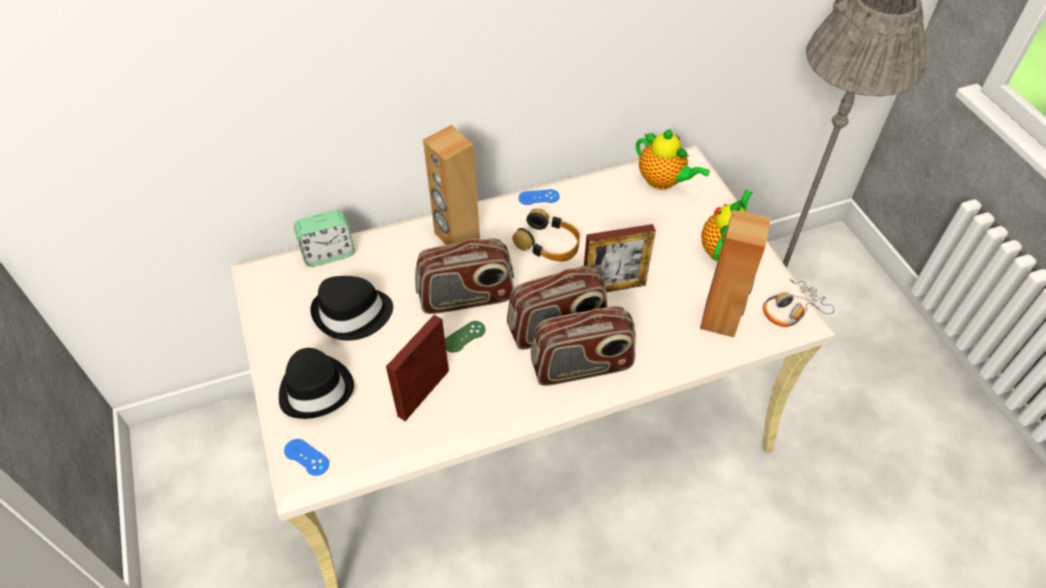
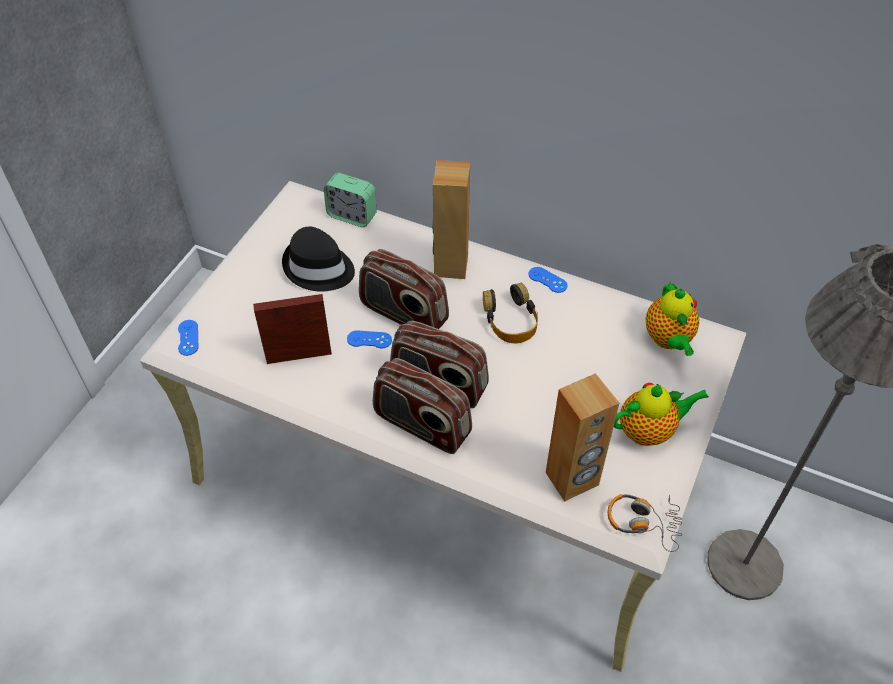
camera: 45 degrees right, 0 degrees up
black hat [279,348,354,419] -> none
green game controller [445,321,485,353] -> blue game controller [347,330,392,349]
picture frame [584,224,656,292] -> none

